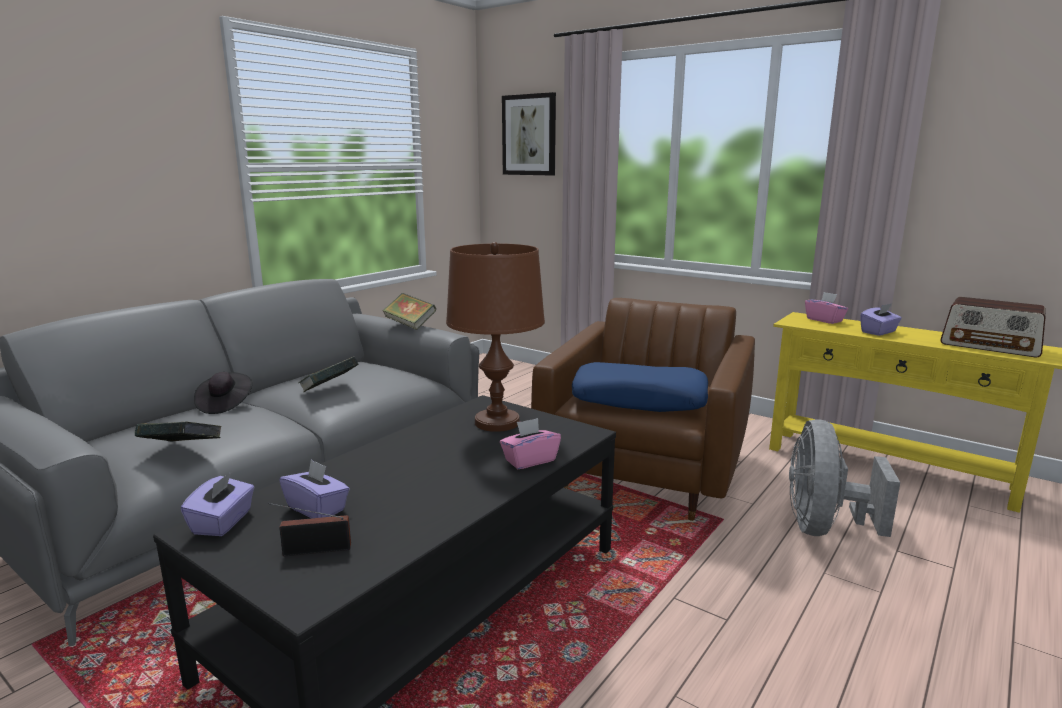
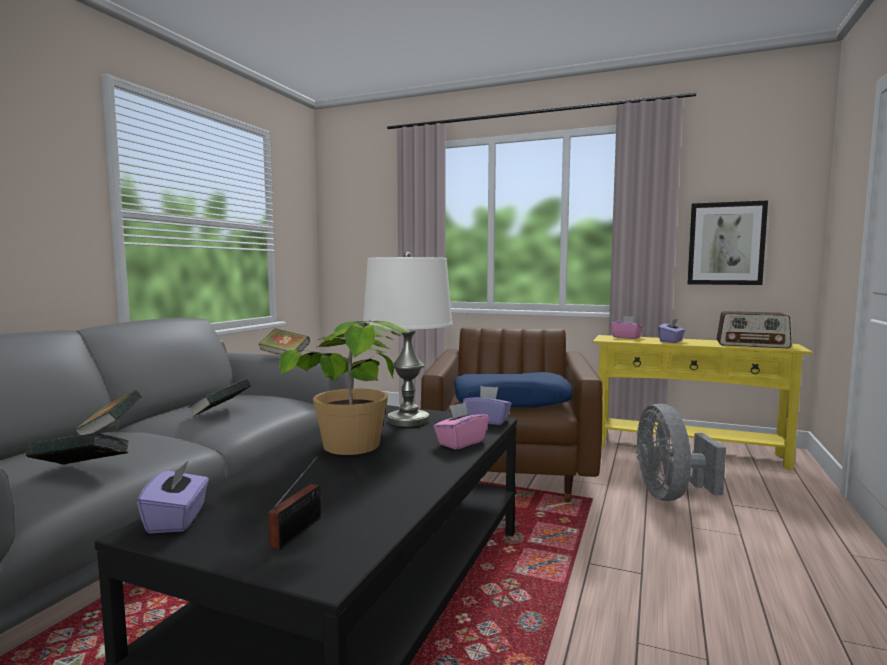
camera: 15 degrees left, 10 degrees down
black hat [194,372,252,414] -> book [74,390,141,435]
radio [268,503,351,556] -> radio turned 135 degrees clockwise [268,456,321,550]
purple tissue box [279,459,350,518] -> purple tissue box moved to [463,386,512,425]
brown table lamp [446,242,545,432] -> white table lamp [363,252,452,427]
picture [502,92,556,176] -> picture moved to [687,200,768,285]
none -> potted plant [279,320,410,455]

